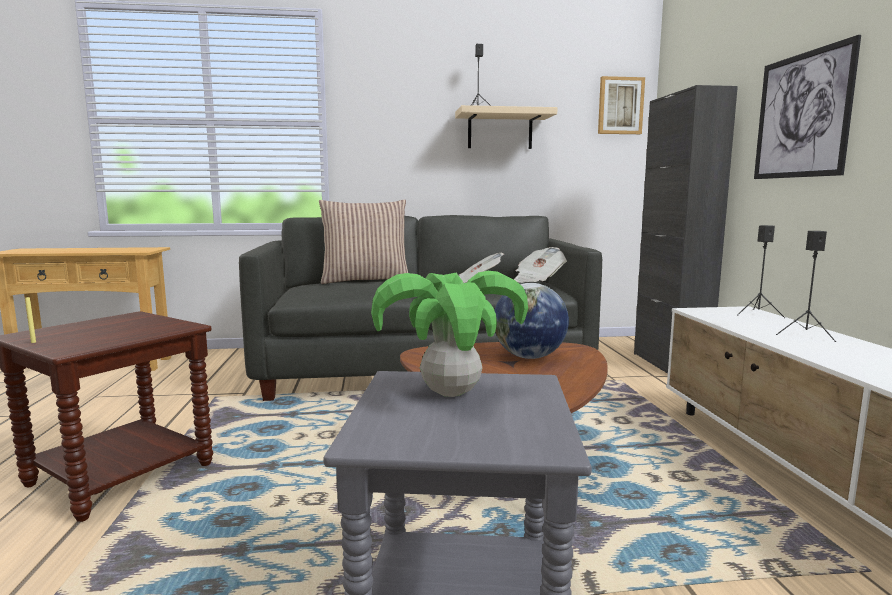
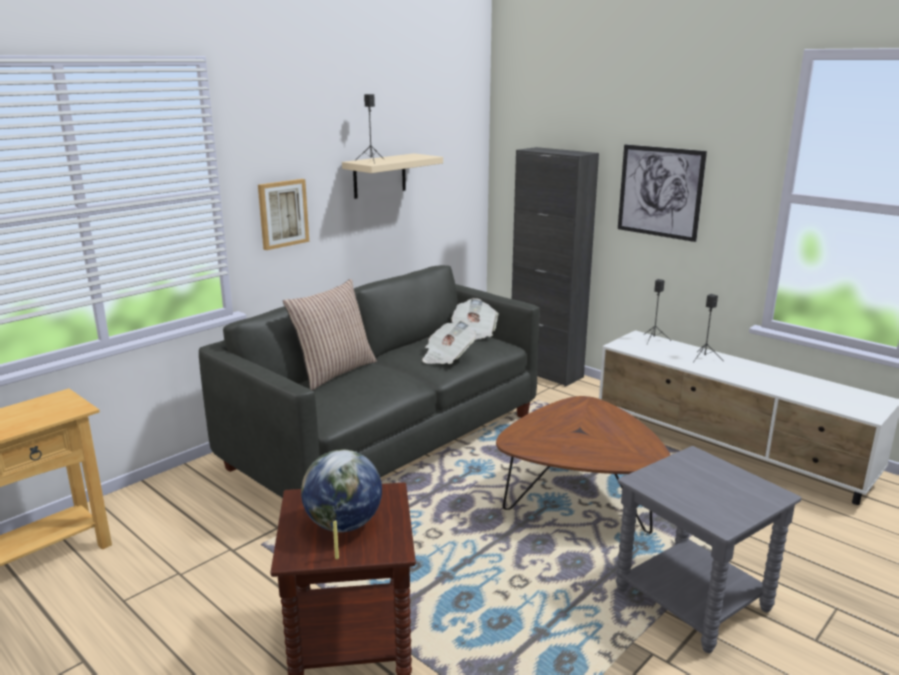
camera: 40 degrees left, 10 degrees up
potted plant [371,271,528,397] -> none
globe [494,283,569,359] -> globe moved to [301,450,382,532]
picture [598,76,645,134] -> picture moved to [258,179,309,250]

